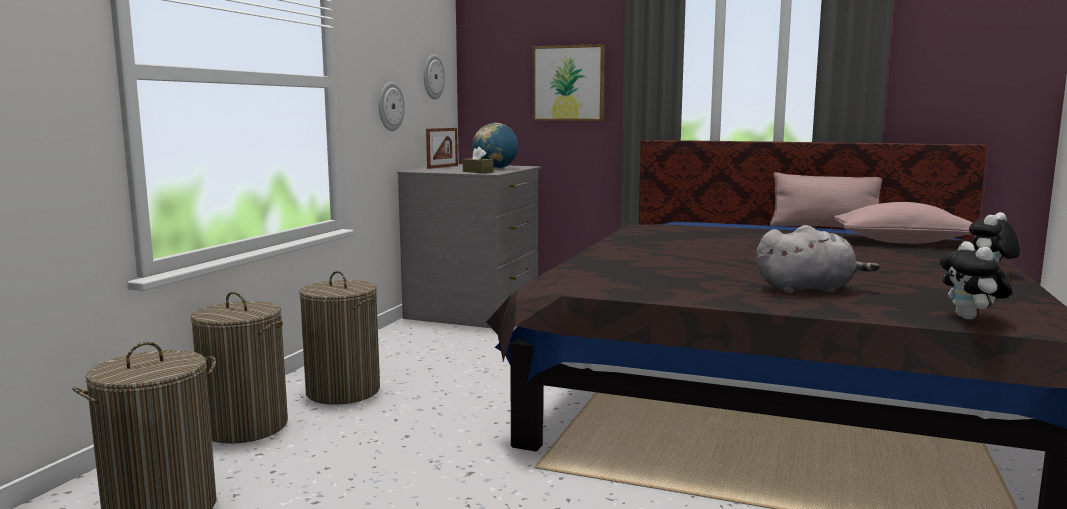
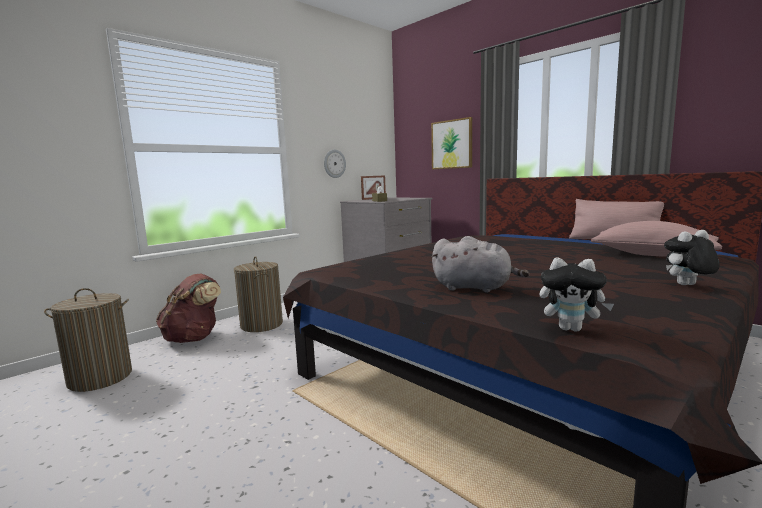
camera: 25 degrees right, 0 degrees up
laundry basket [191,292,288,444] -> brown backpack [156,274,221,343]
wall clock [424,54,445,99] -> none
globe [473,123,518,169] -> none
plush toy [939,241,1012,319] -> plush toy turned 90 degrees counterclockwise [539,257,614,332]

